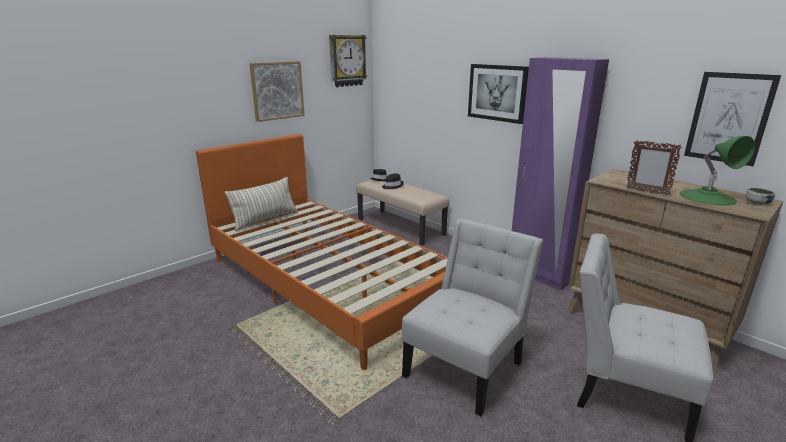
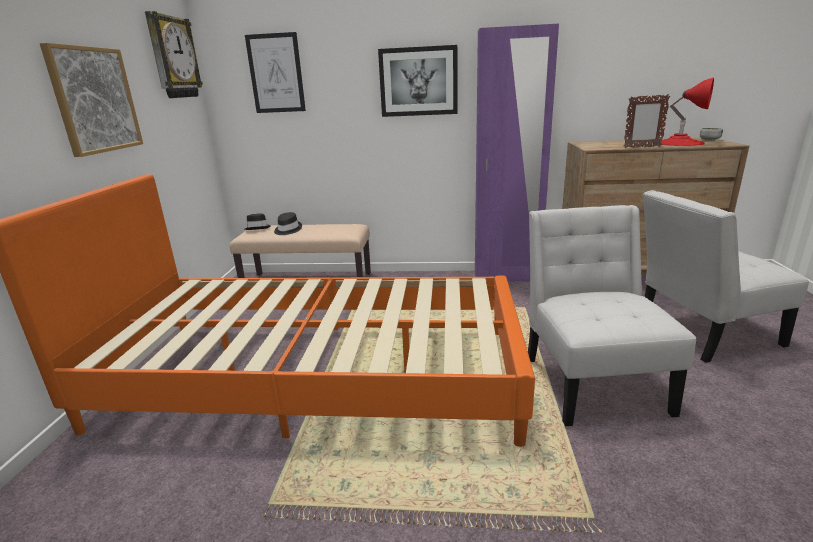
camera: 40 degrees left, 0 degrees up
pillow [225,177,298,231] -> none
green table lamp [679,136,755,206] -> red table lamp [656,78,714,146]
picture [684,72,781,166] -> picture moved to [245,32,306,113]

